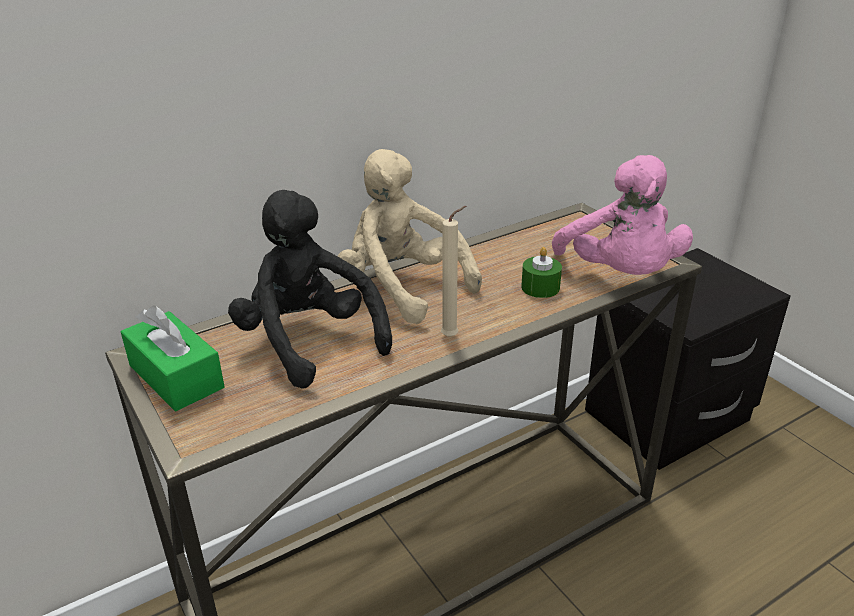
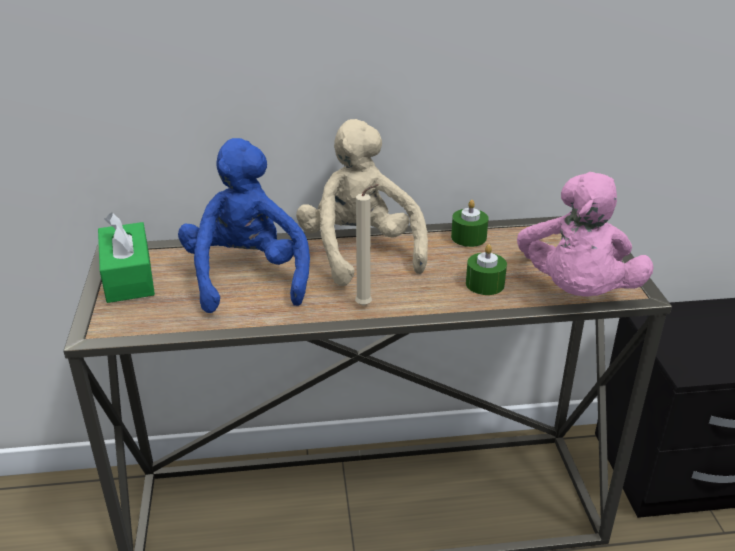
camera: 25 degrees right, 0 degrees up
black plush toy [228,190,392,389] -> blue plush toy [178,138,310,313]
none -> green candle [451,200,489,247]

